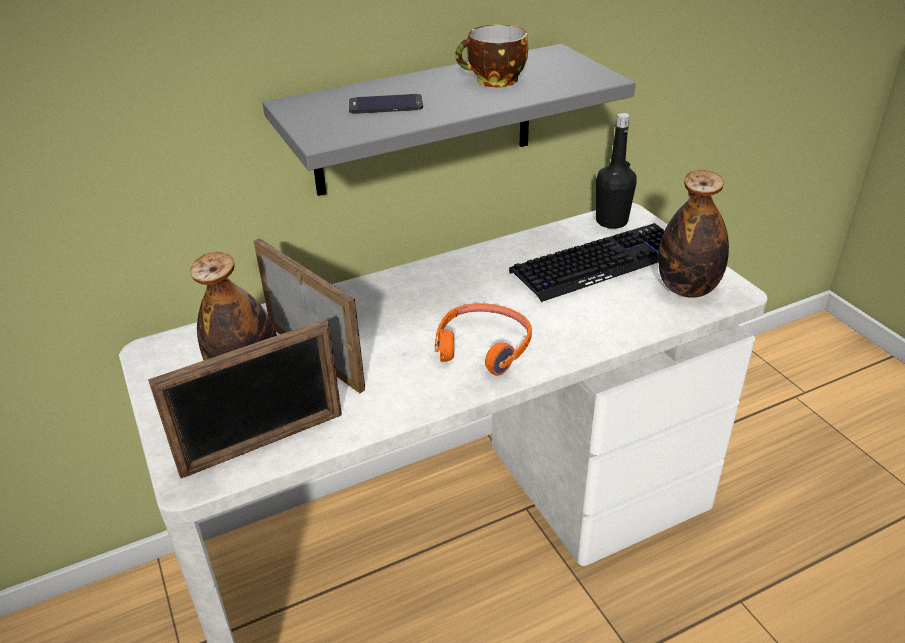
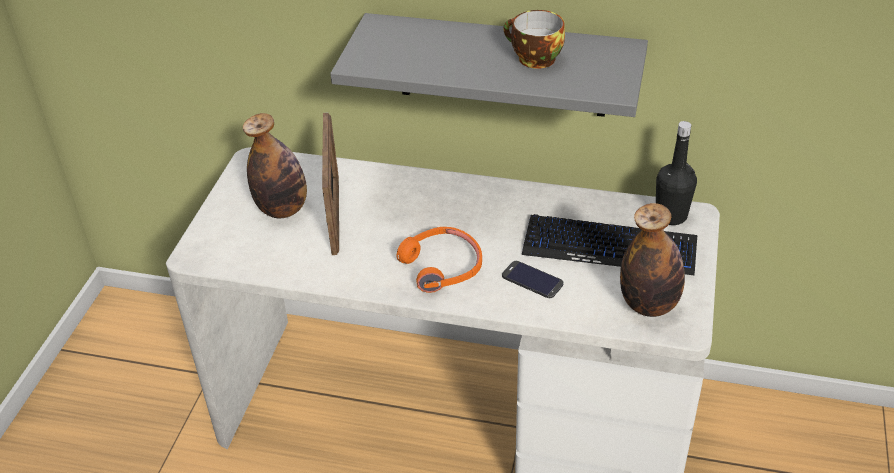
camera: 40 degrees right, 5 degrees up
picture frame [148,319,342,479] -> none
phone [349,94,423,114] -> phone moved to [502,261,564,298]

